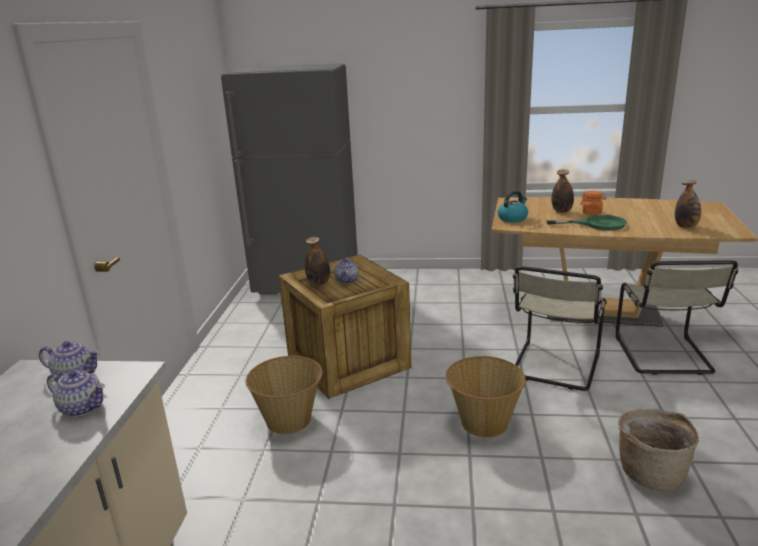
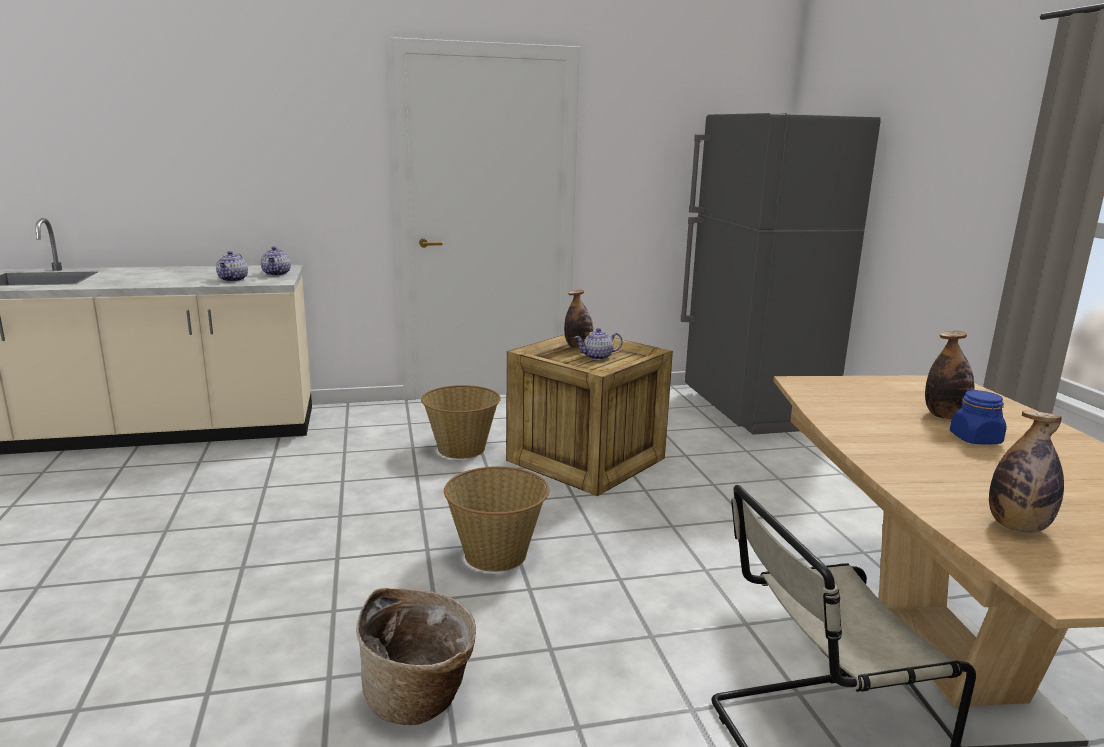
camera: 70 degrees right, 5 degrees down
kettle [497,191,528,222] -> none
beige chair [513,266,607,391] -> none
green frying pan [546,215,627,231] -> none
orange jar [580,191,606,215] -> blue jar [950,390,1007,445]

